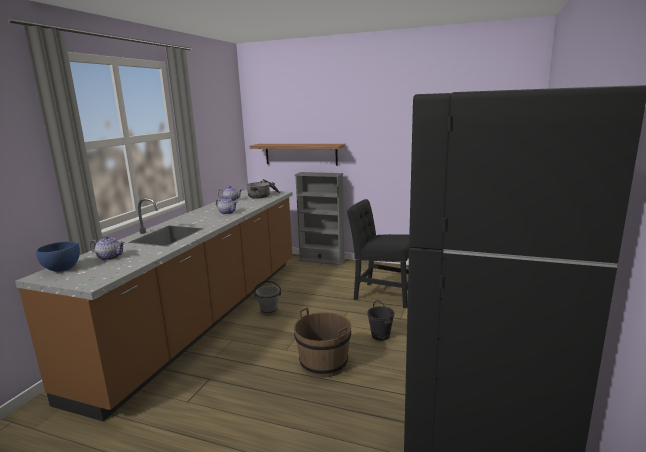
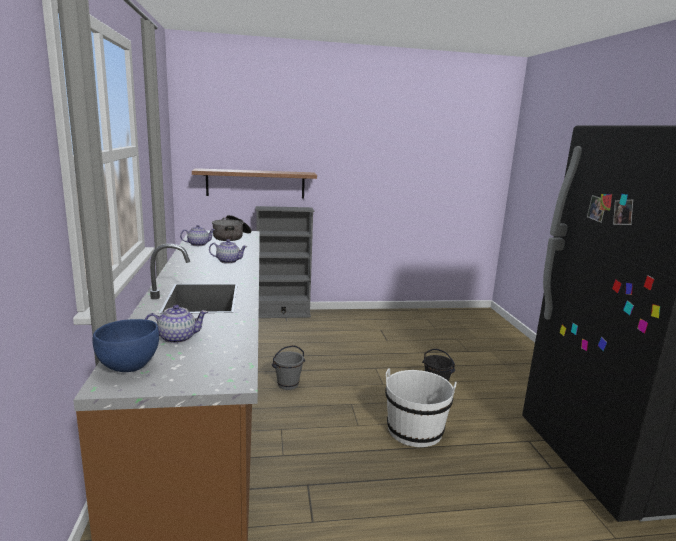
camera: 30 degrees left, 0 degrees up
brown bucket [294,307,352,378] -> white bucket [385,368,456,447]
black chair [347,199,409,308] -> none

